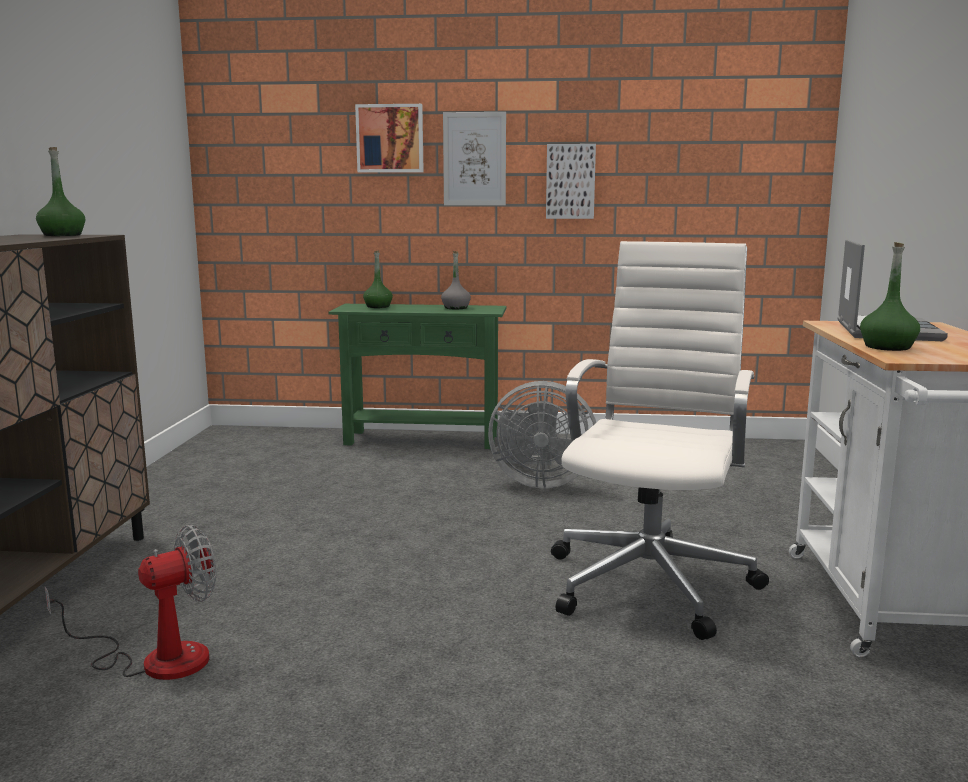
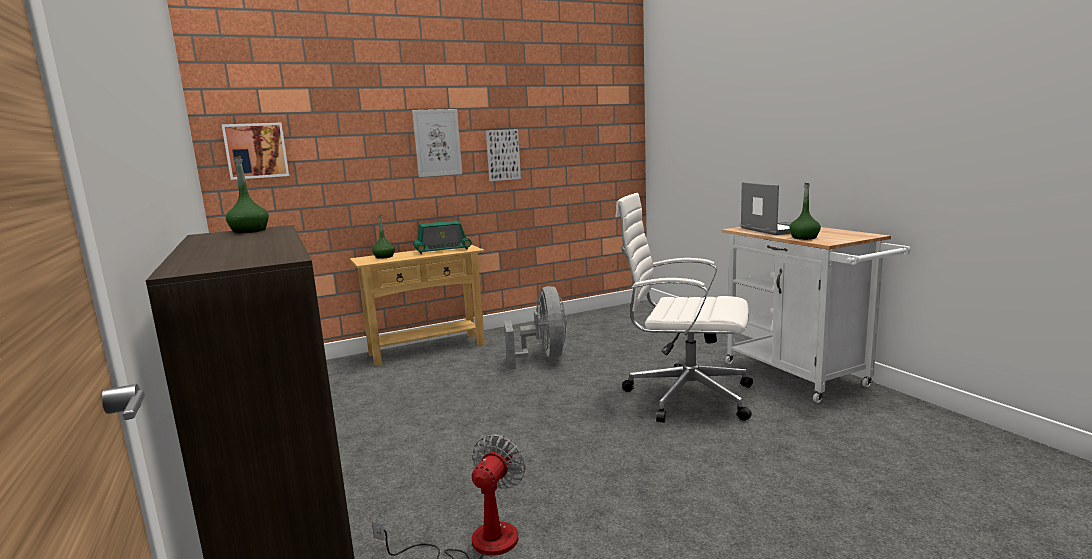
camera: 30 degrees left, 0 degrees up
green console table [329,304,506,449] -> beige console table [350,245,485,366]
picture [355,104,424,173] -> picture moved to [221,123,289,180]
grey bottle [441,251,471,309] -> radio [413,220,472,254]
grey fan [488,381,596,488] -> grey fan turned 75 degrees counterclockwise [504,286,567,370]
white office chair [551,241,769,640] -> white office chair turned 60 degrees counterclockwise [616,193,753,423]

